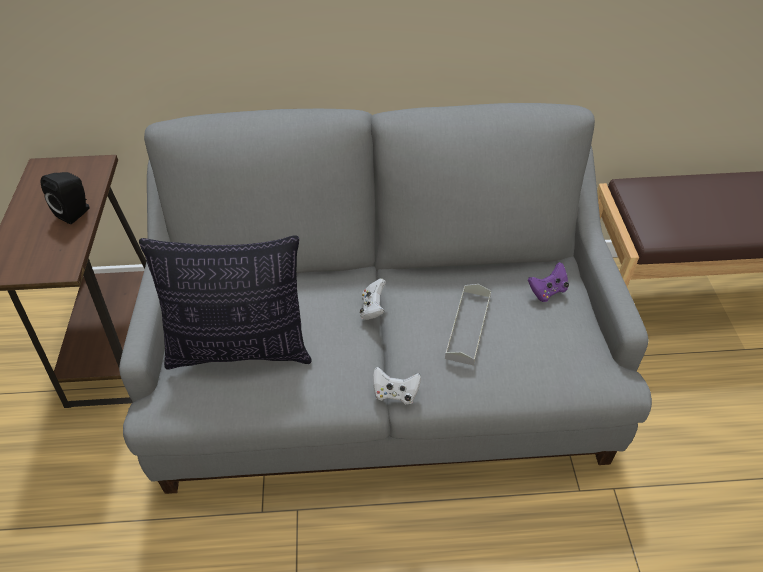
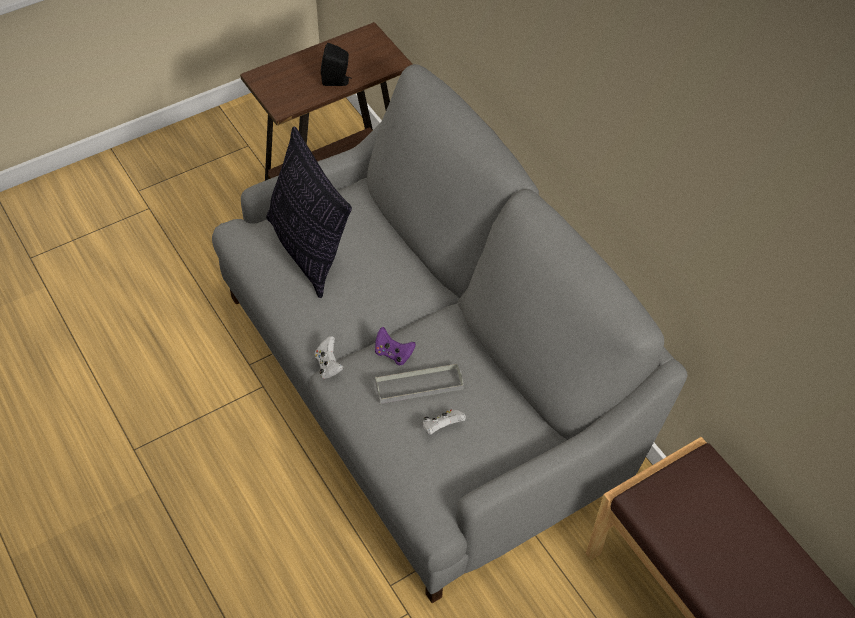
camera: 60 degrees right, 5 degrees up
white game controller [360,278,386,320] -> white game controller moved to [423,409,466,435]
purple game controller [528,262,569,302] -> purple game controller moved to [375,327,416,365]

